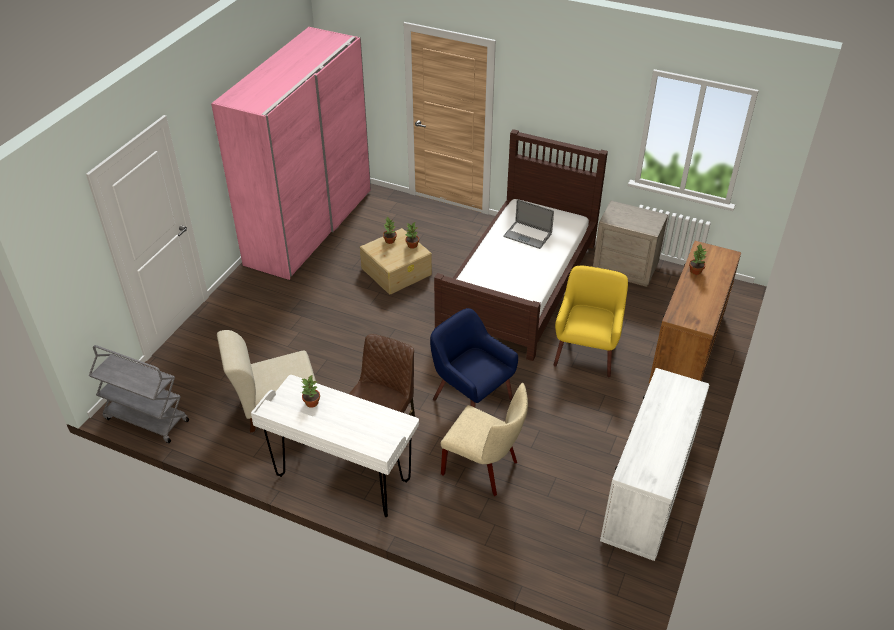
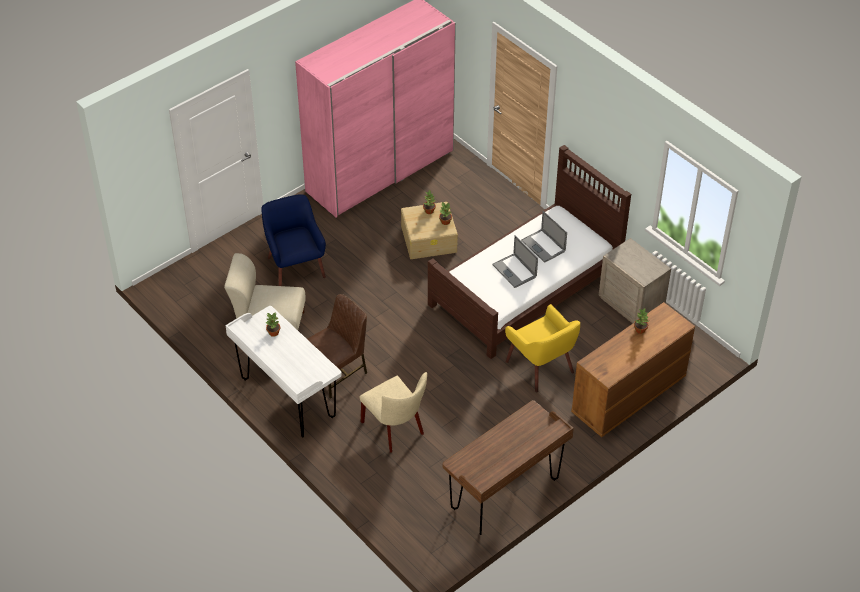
camera: 25 degrees right, 5 degrees up
grey cart [89,345,189,443] -> none
blue armchair [430,308,518,407] -> blue armchair moved to [261,194,326,286]
yellow armchair [553,266,628,377] -> yellow armchair turned 105 degrees clockwise [505,304,580,393]
white dresser [600,368,709,561] -> brown desk [442,400,574,535]
none -> laptop [492,235,538,288]

